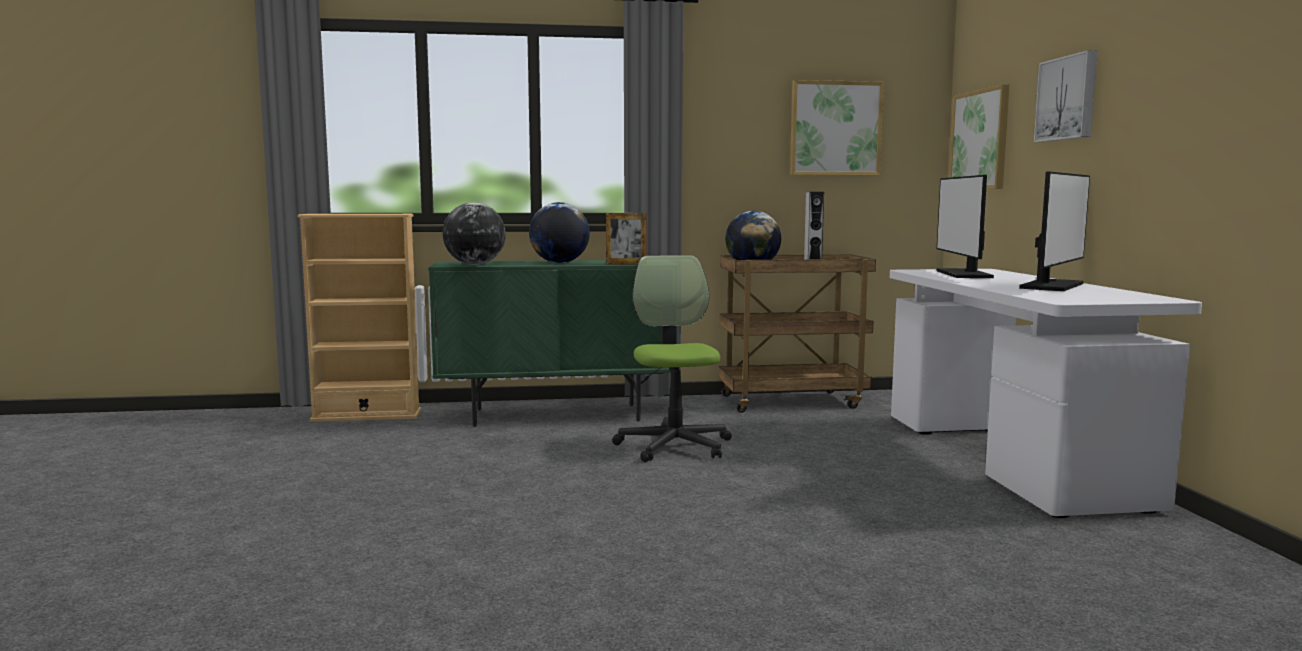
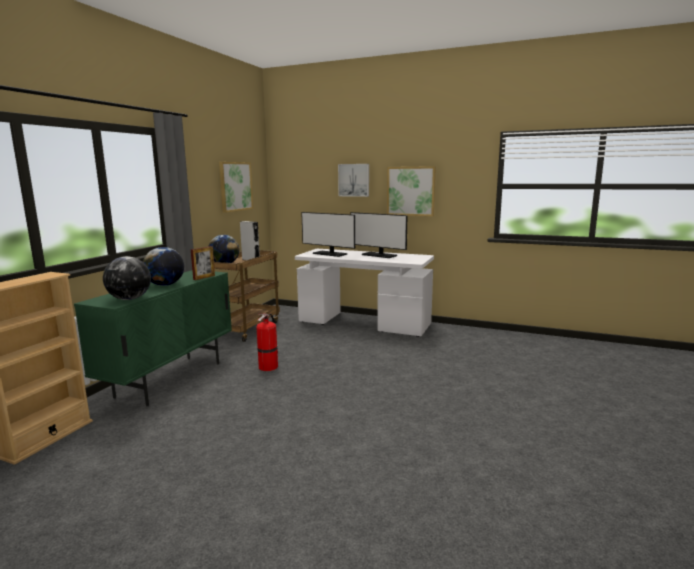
camera: 60 degrees left, 5 degrees up
office chair [612,255,732,462] -> fire extinguisher [256,313,278,371]
picture [949,84,1010,189] -> picture moved to [387,166,436,216]
monitor [1019,172,1090,291] -> monitor turned 150 degrees clockwise [350,212,408,258]

